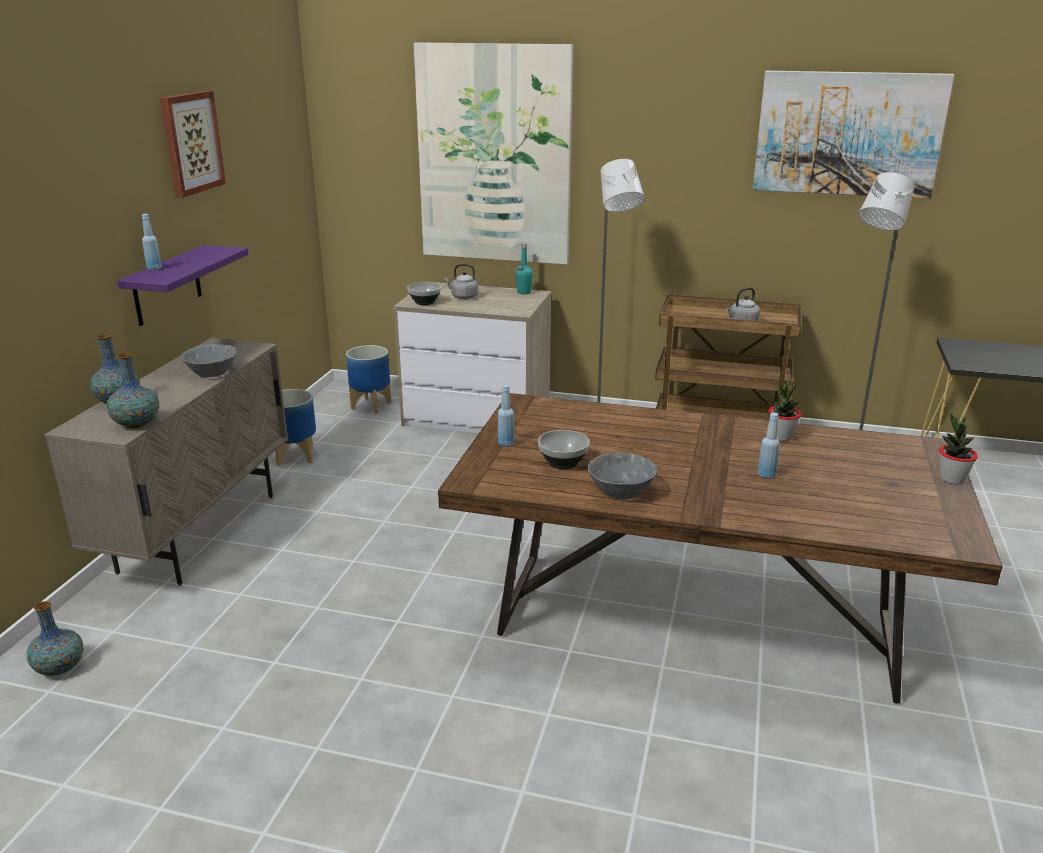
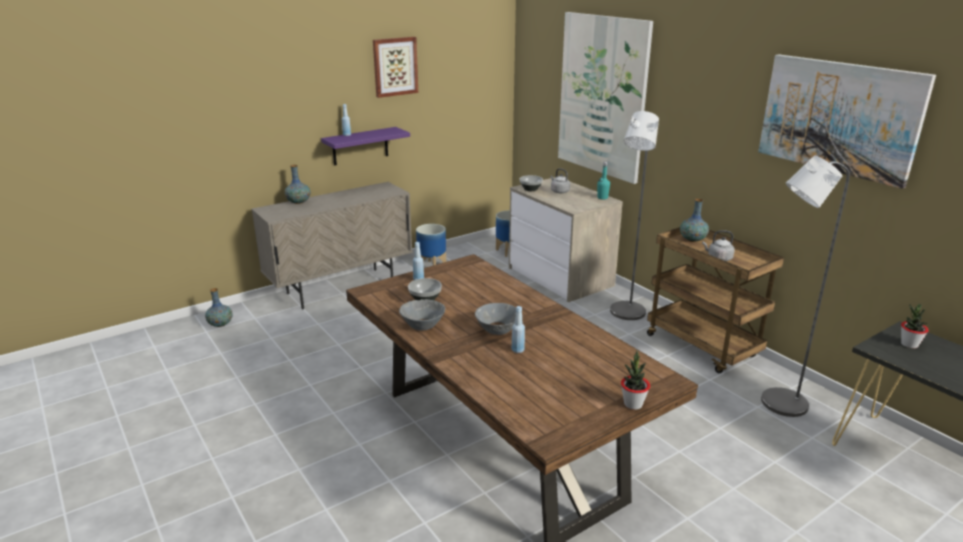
camera: 40 degrees right, 0 degrees up
vase [107,353,159,428] -> vase moved to [680,198,709,242]
grey bowl [181,344,237,377] -> grey bowl moved to [475,303,516,335]
potted plant [768,380,801,441] -> potted plant moved to [901,304,929,349]

